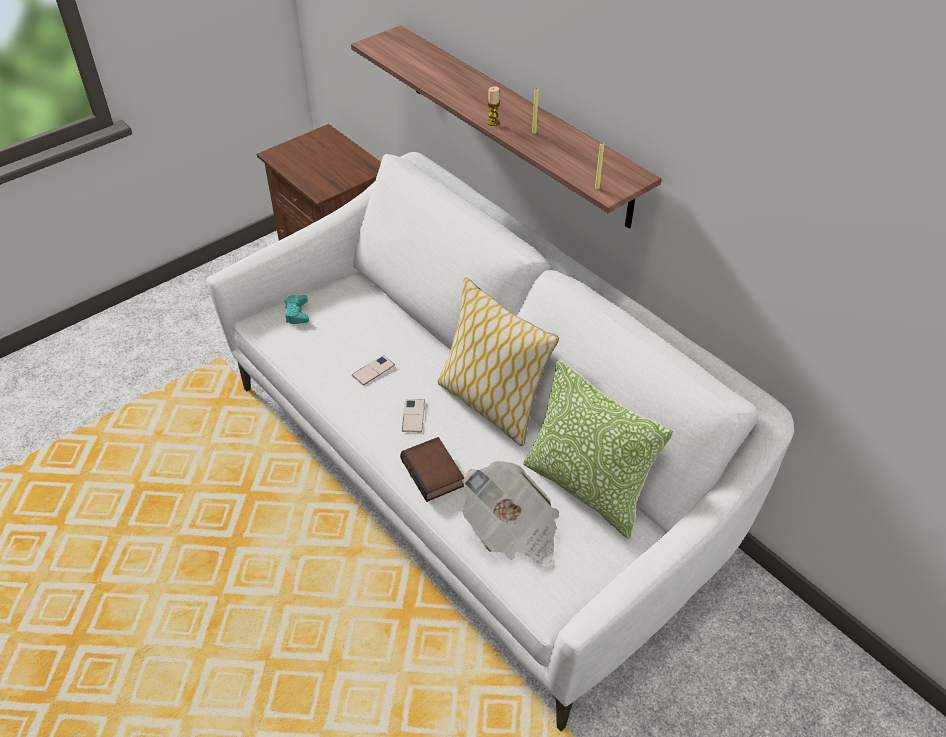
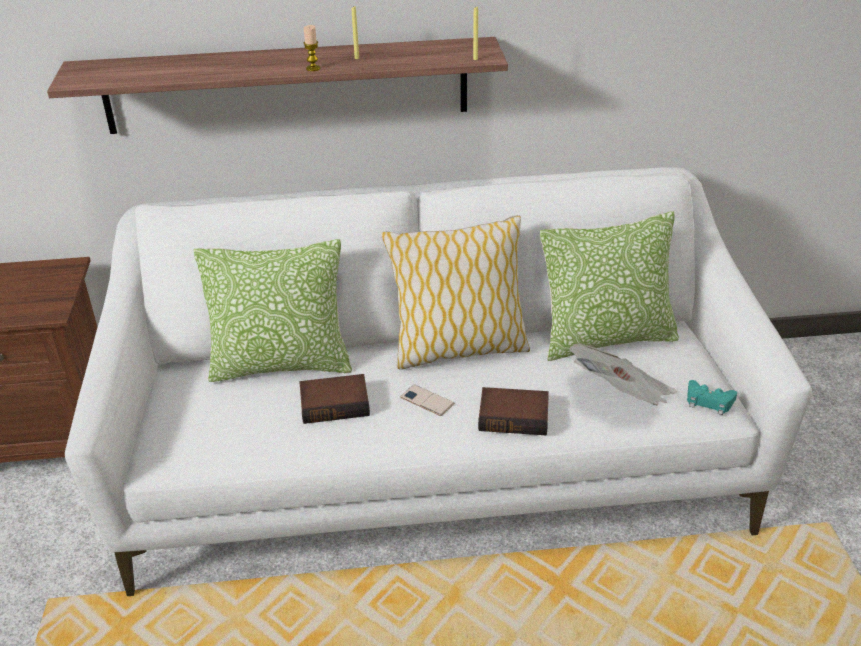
camera: 55 degrees left, 10 degrees down
turquoise game controller [285,295,309,324] -> turquoise game controller moved to [687,380,737,415]
phone [352,355,395,385] -> book [300,374,370,424]
none -> pillow [194,239,352,382]

